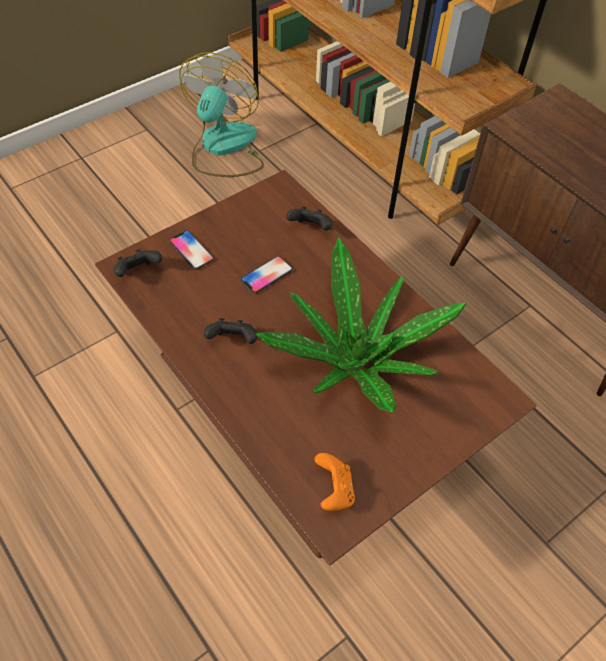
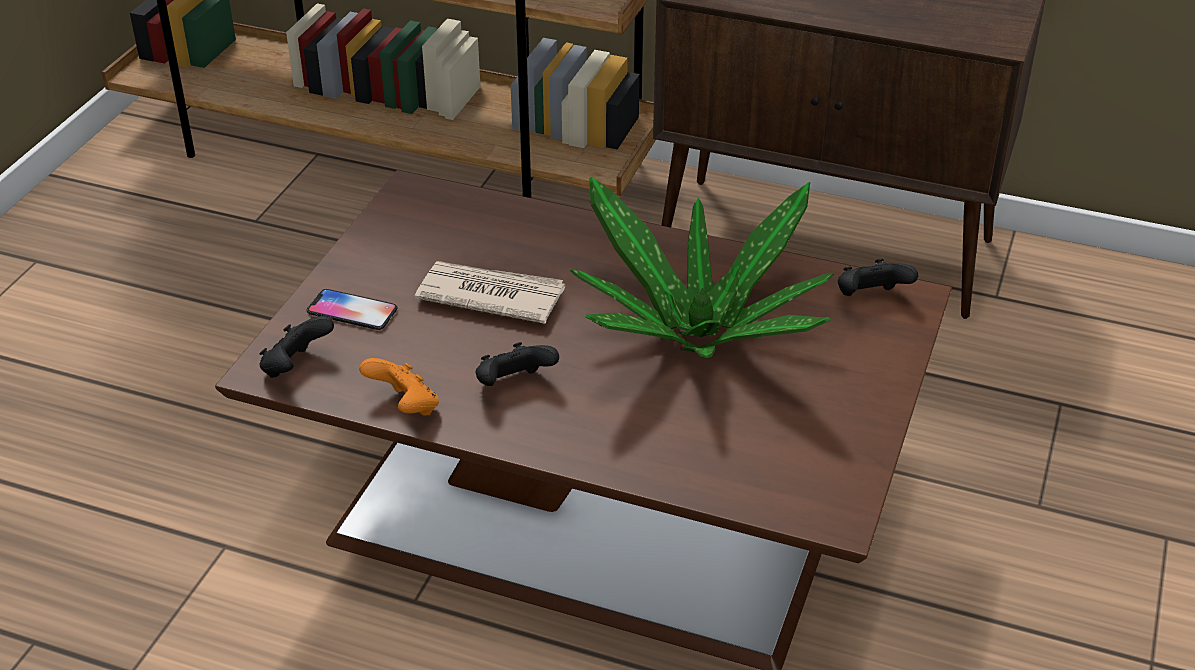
camera: 30 degrees left, 15 degrees down
fan [179,52,264,177] -> none
phone [240,256,293,294] -> newspaper [415,261,565,324]
black game controller [286,206,332,230] -> black game controller moved to [838,259,918,296]
orange game controller [314,453,355,511] -> orange game controller moved to [359,358,439,416]

